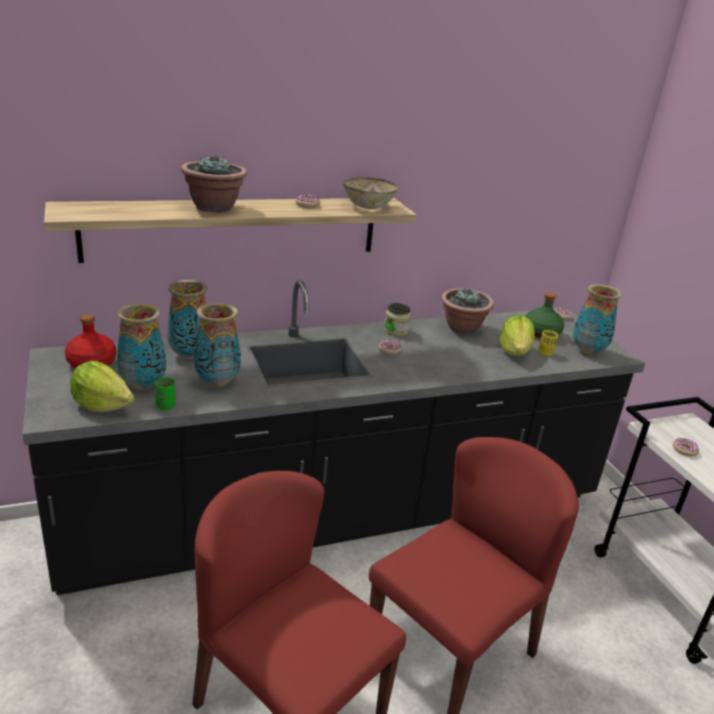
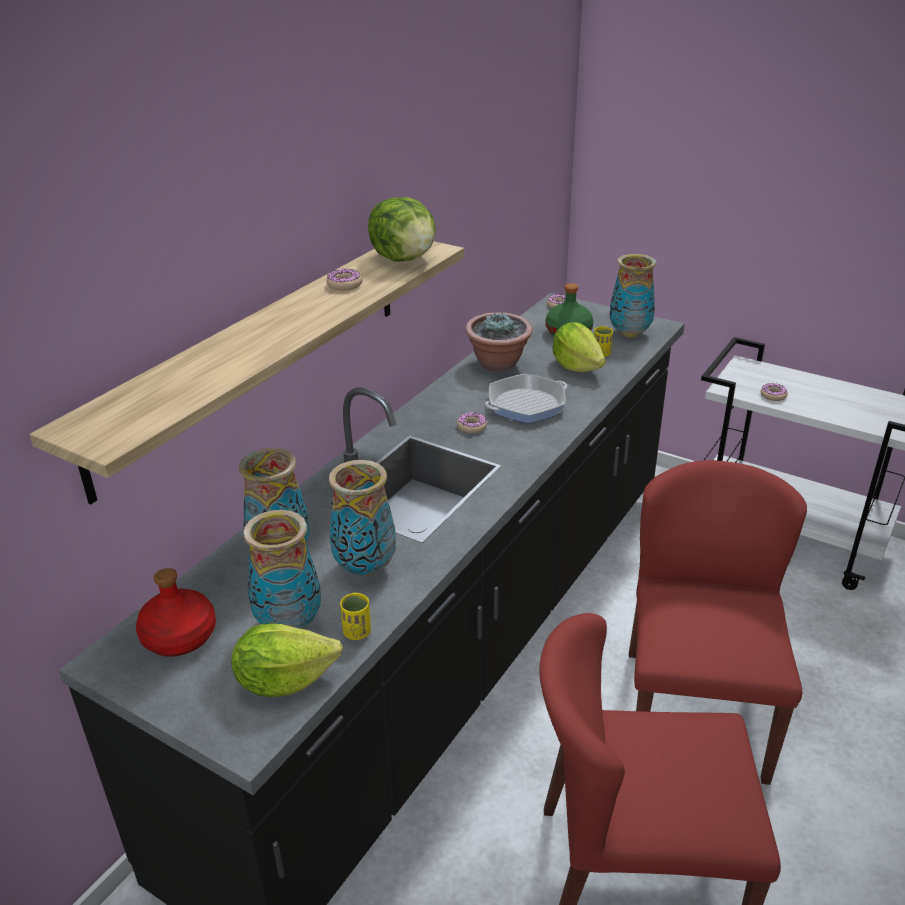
camera: 35 degrees left, 5 degrees up
green cup [155,378,176,410] -> yellow cup [340,593,371,640]
potted plant [181,154,247,213] -> none
bowl [343,177,398,209] -> lettuce [368,197,436,262]
jar [384,303,411,336] -> none
none -> frying pan [485,374,568,423]

